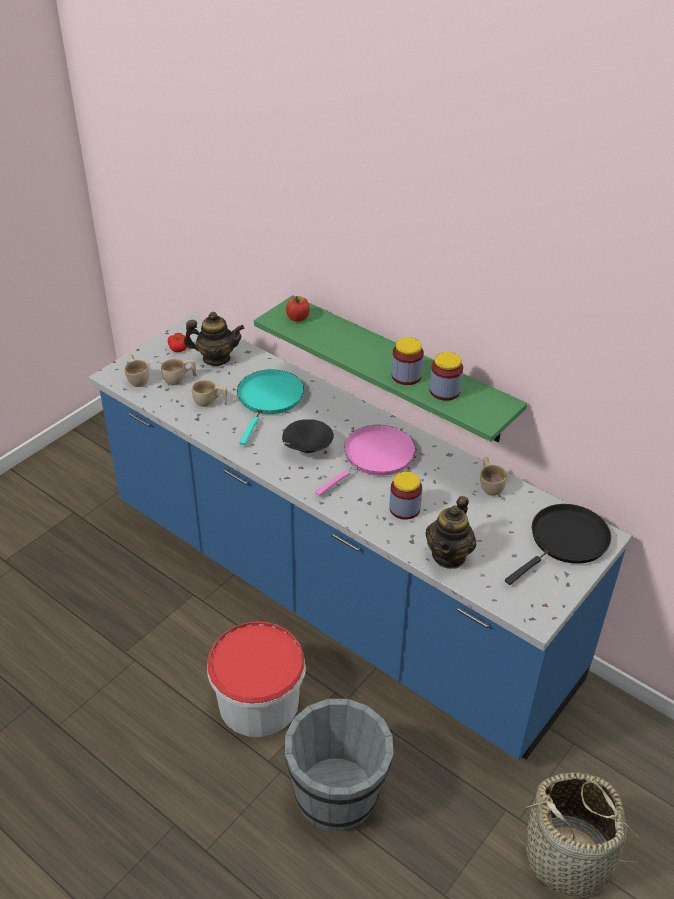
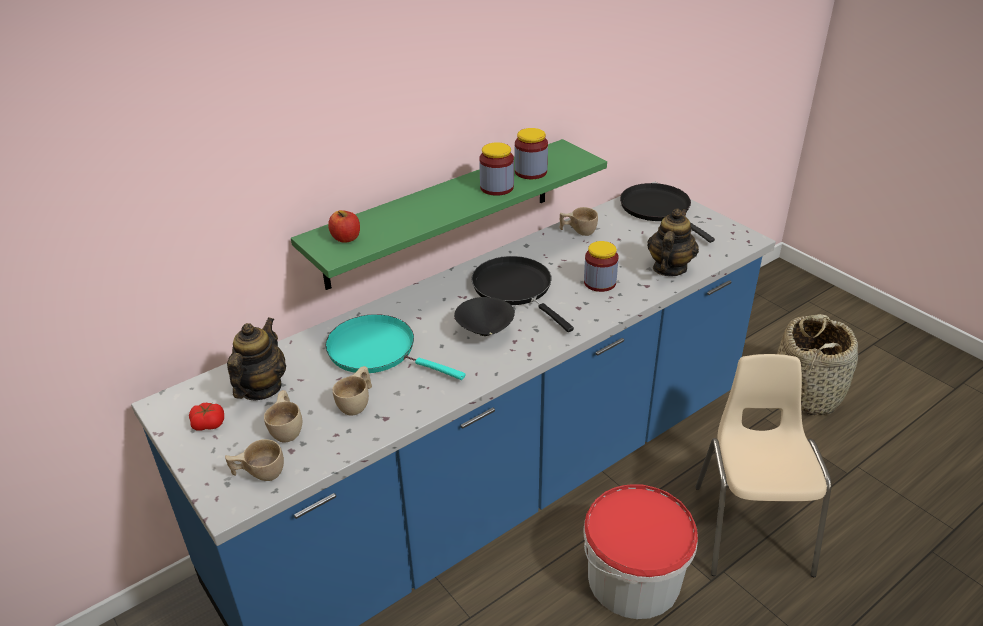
camera: 75 degrees left, 5 degrees down
grey bucket [285,699,394,832] -> beige chair [695,354,832,577]
pink frying pan [315,425,416,496] -> black frying pan [471,256,574,332]
teapot [425,496,476,569] -> teapot turned 105 degrees counterclockwise [647,209,699,276]

